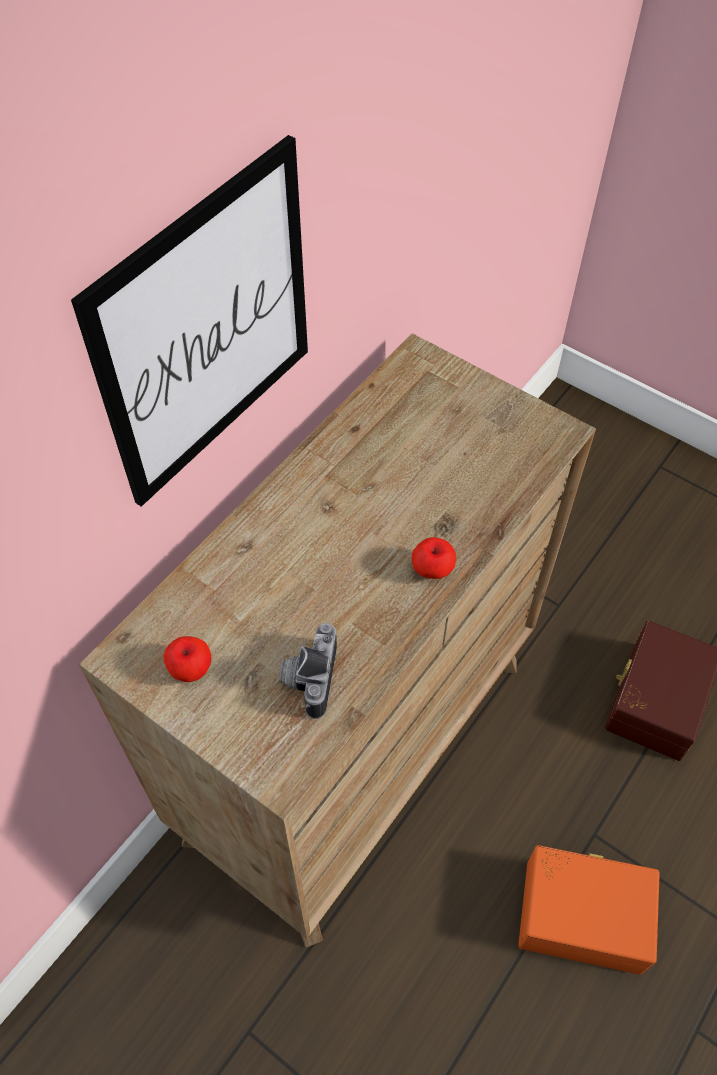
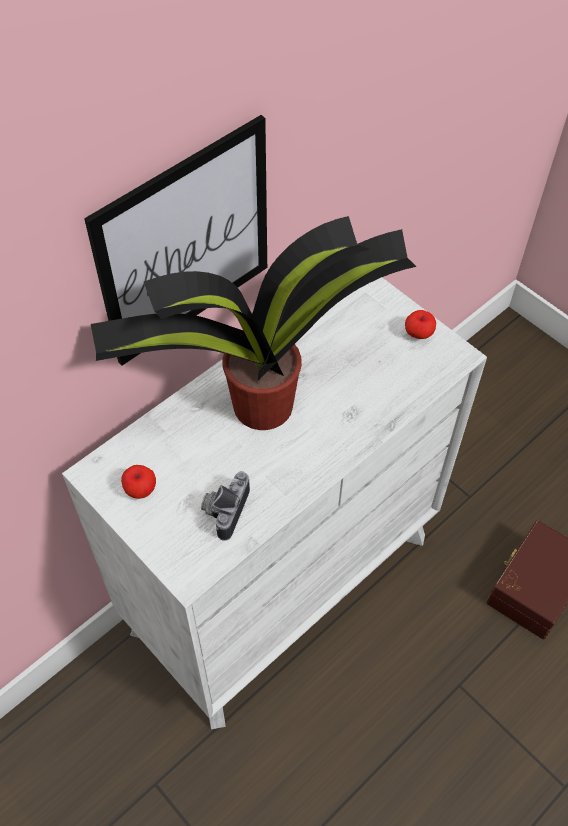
camera: 10 degrees right, 0 degrees up
brown dresser [79,333,596,947] -> white dresser [62,277,487,729]
apple [412,537,456,579] -> apple moved to [405,310,436,339]
orange storage box [518,845,660,975] -> none
none -> potted plant [91,216,417,430]

